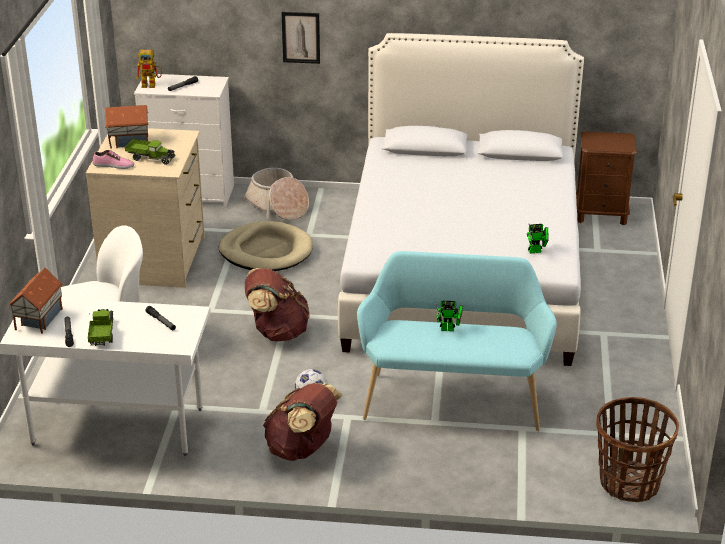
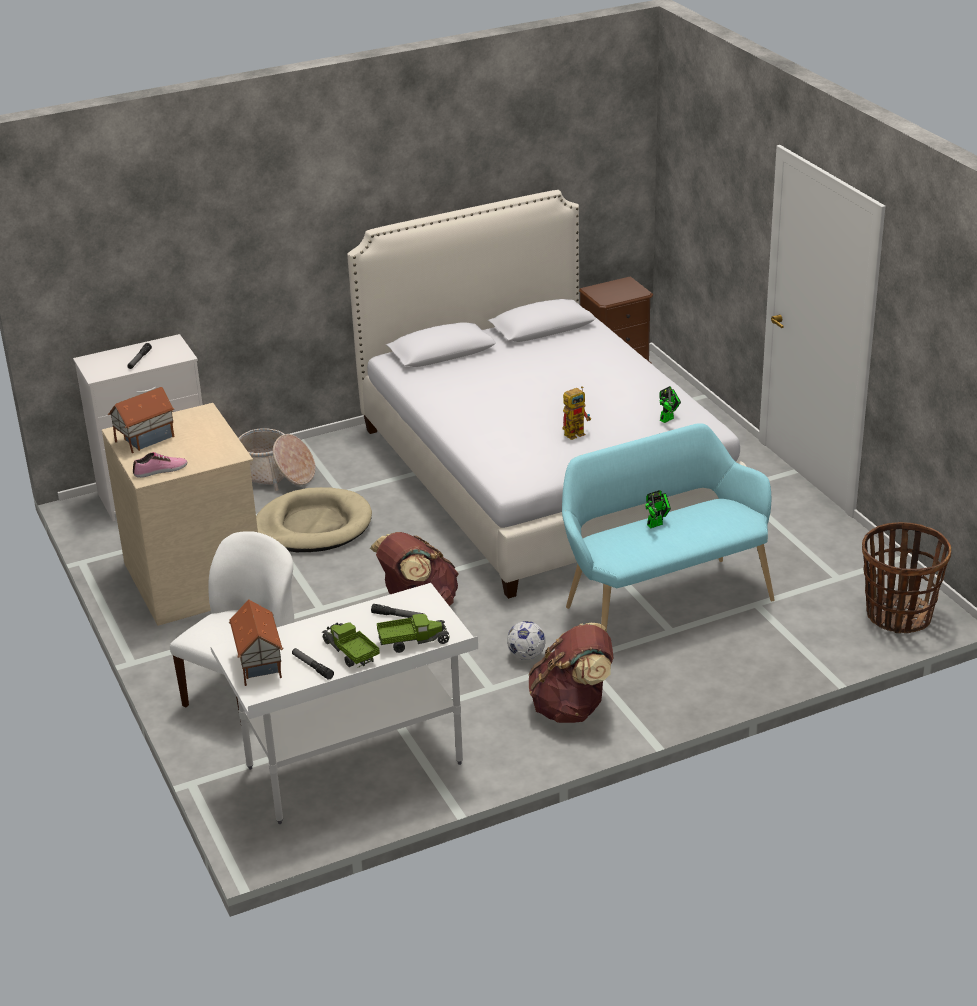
camera: 30 degrees left, 0 degrees up
toy truck [125,139,176,165] -> toy truck moved to [377,614,450,653]
toy robot [136,49,162,88] -> toy robot moved to [562,386,591,440]
picture [282,12,320,64] -> none

